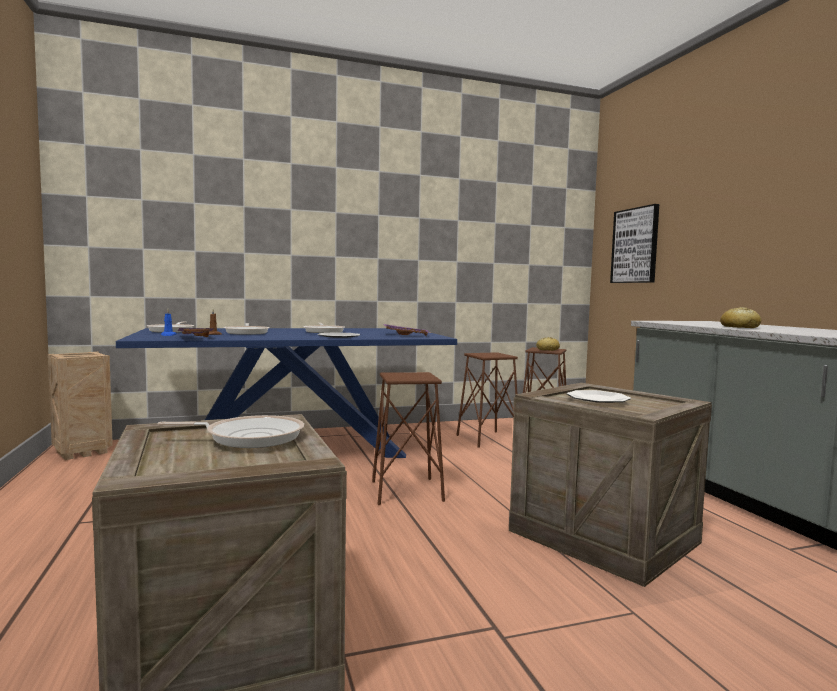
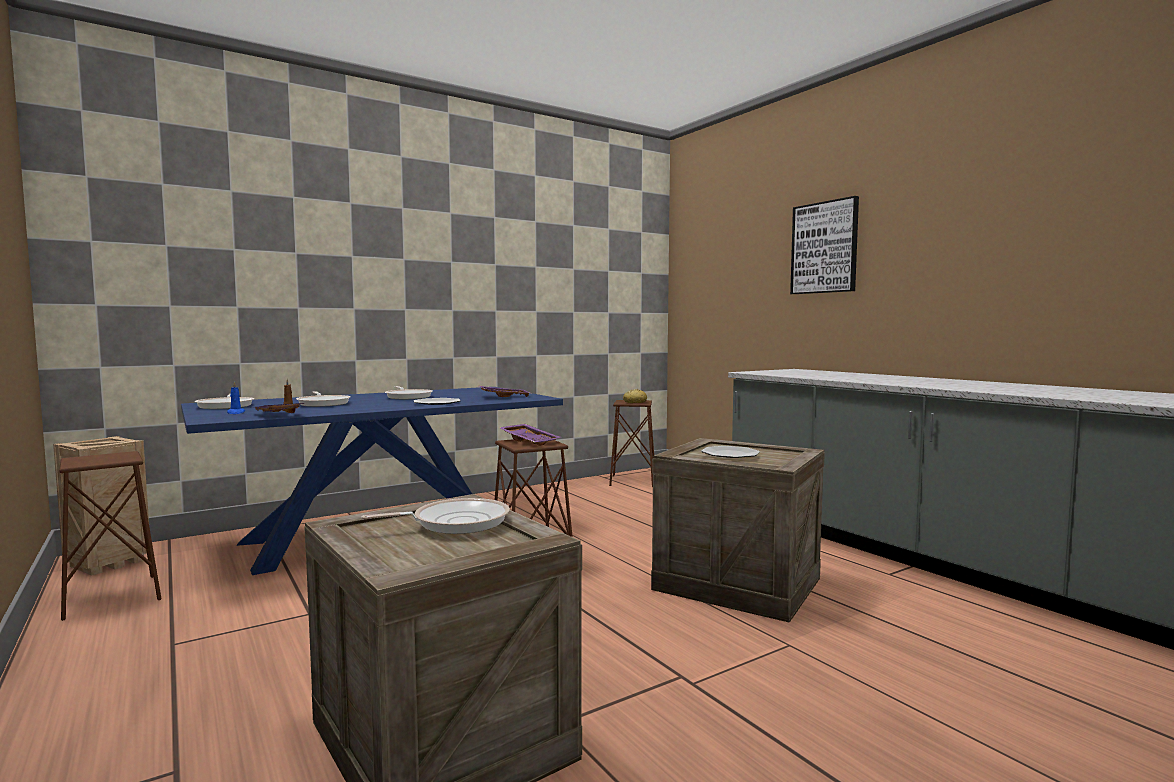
camera: 15 degrees left, 0 degrees up
brown stool [457,352,518,448] -> brown stool moved to [59,451,161,621]
picture [610,204,659,283] -> picture moved to [790,196,859,294]
bread [720,307,762,328] -> none
none -> purple tray [499,424,560,446]

